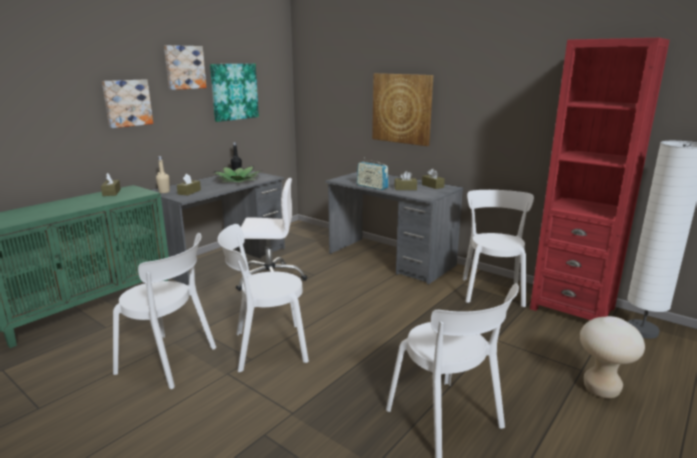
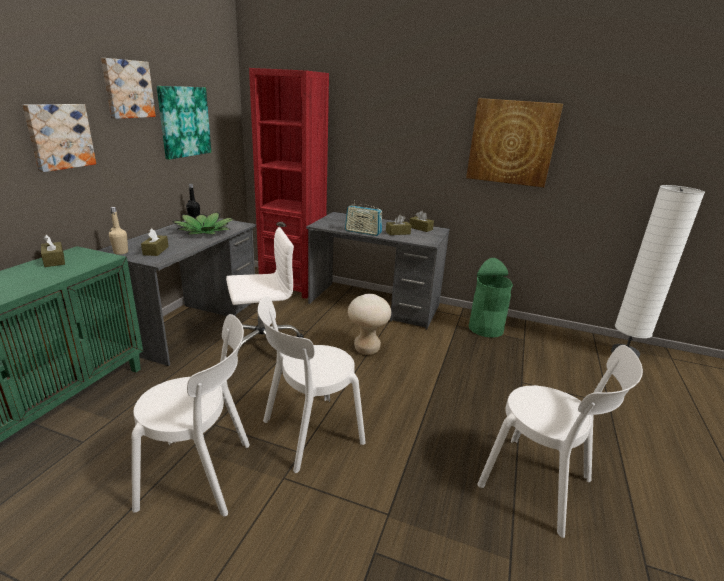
camera: 20 degrees left, 5 degrees up
picture [372,73,434,146] -> picture moved to [466,98,563,187]
white chair [462,190,534,307] -> green trash can [468,258,513,338]
red bookcase [530,38,670,320] -> red bookcase moved to [249,68,329,299]
beige stool [580,316,645,398] -> beige stool moved to [348,294,391,355]

